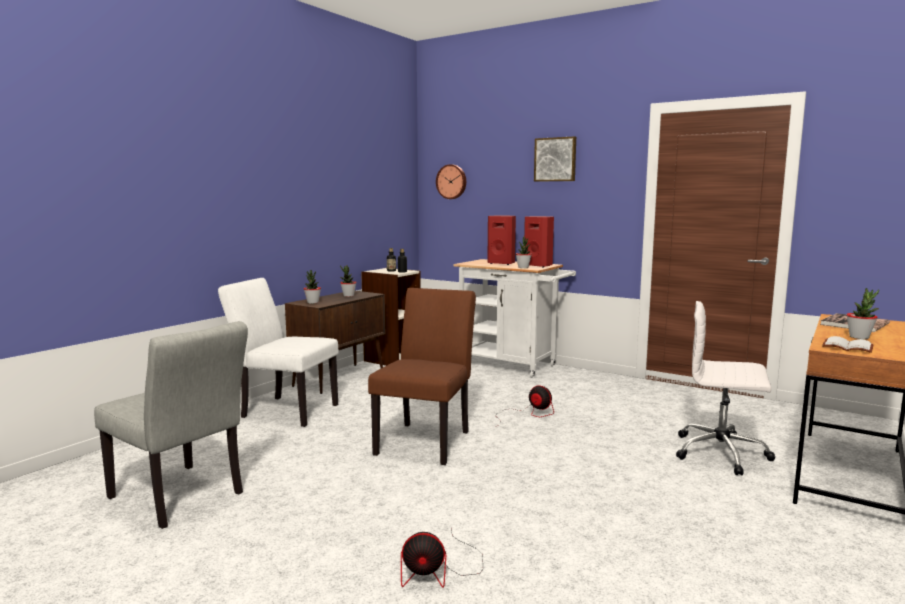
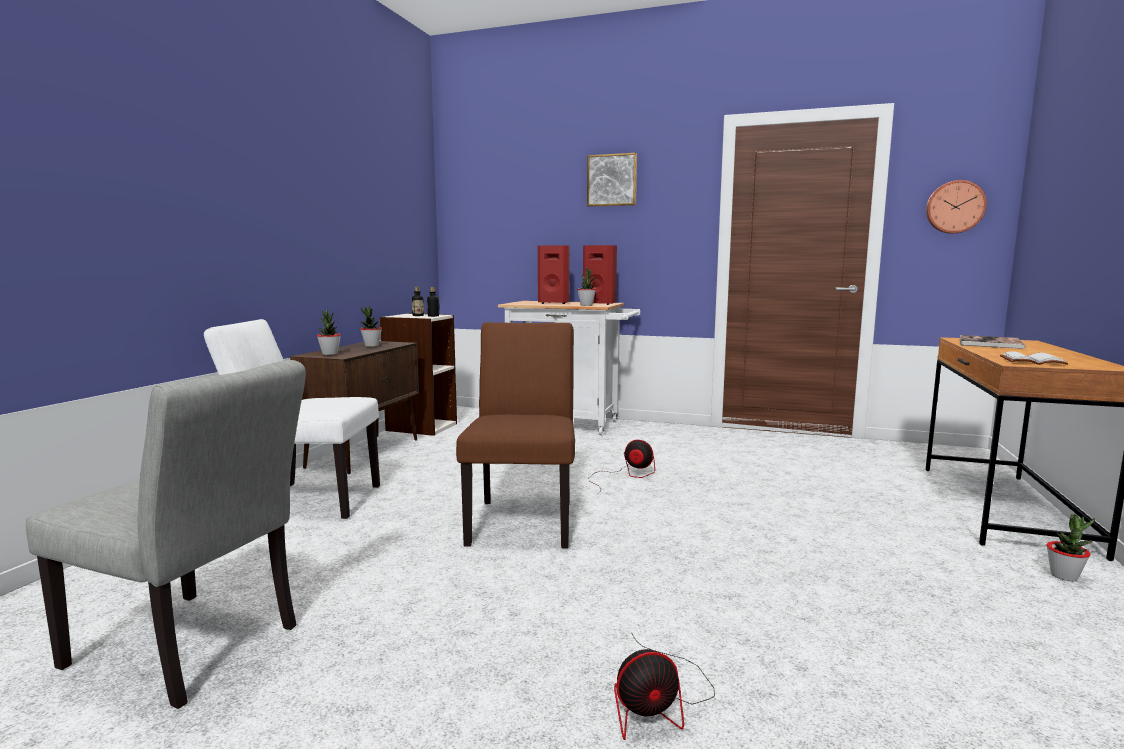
camera: 15 degrees left, 0 degrees up
wall clock [436,164,466,199] -> wall clock moved to [926,180,987,234]
white office chair [676,301,775,475] -> none
potted plant [846,288,879,339] -> potted plant moved to [1047,514,1095,581]

